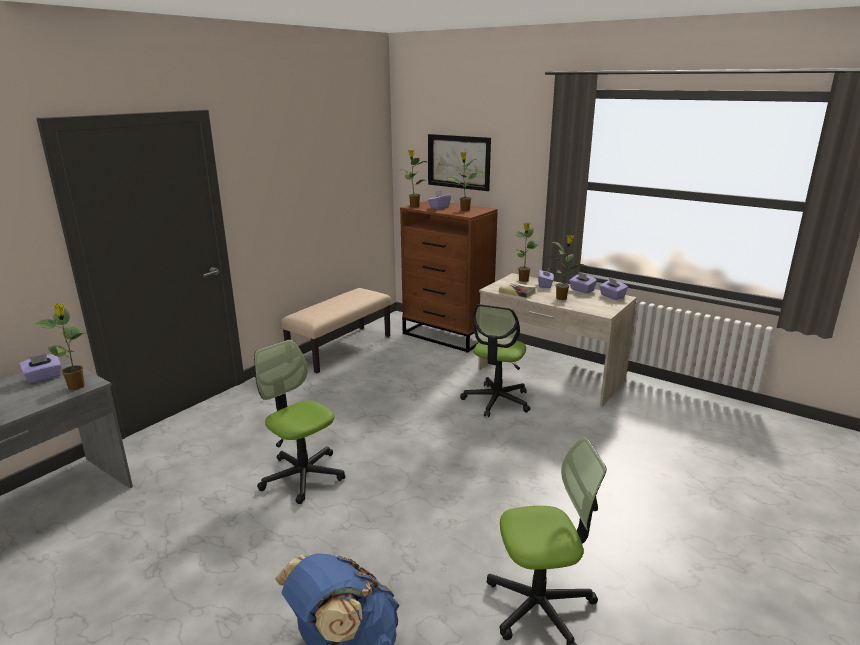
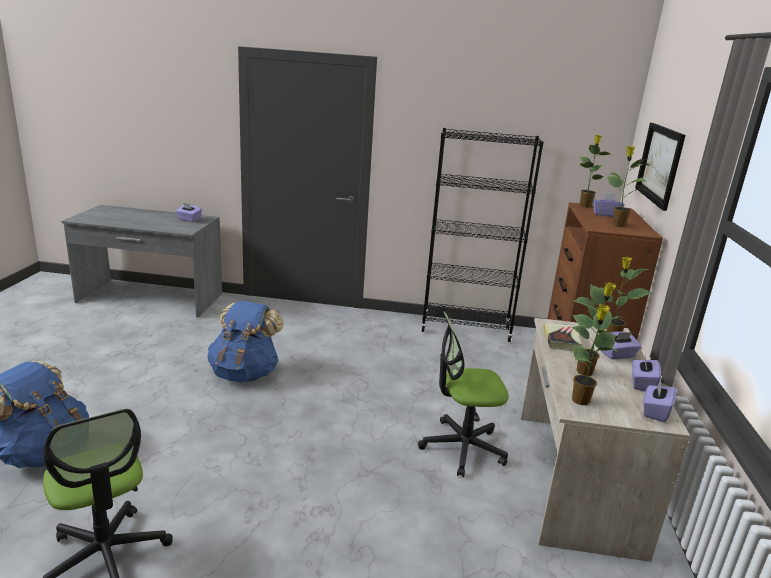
camera: 60 degrees right, 0 degrees up
potted plant [35,303,86,390] -> potted plant moved to [572,304,617,405]
office chair [254,340,345,504] -> blue backpack [207,300,284,382]
beige bench [281,288,391,373] -> black bookcase [421,128,544,342]

